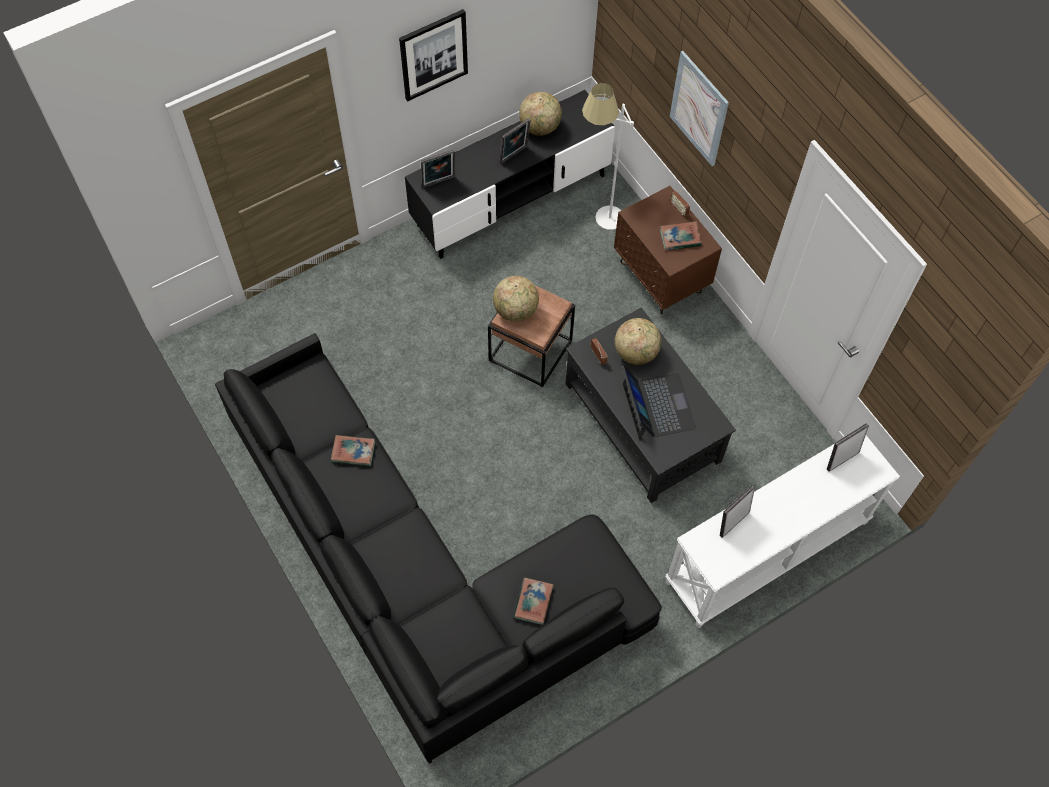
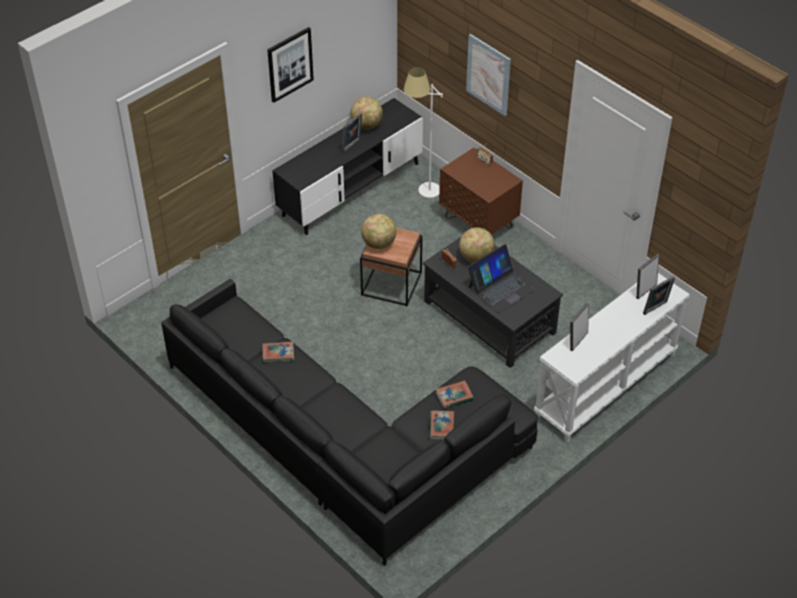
camera: 10 degrees left, 15 degrees down
picture frame [421,149,455,188] -> picture frame moved to [643,276,675,315]
laptop [622,366,696,440] -> laptop turned 75 degrees clockwise [468,244,535,313]
book [660,221,702,251] -> book moved to [436,380,474,409]

